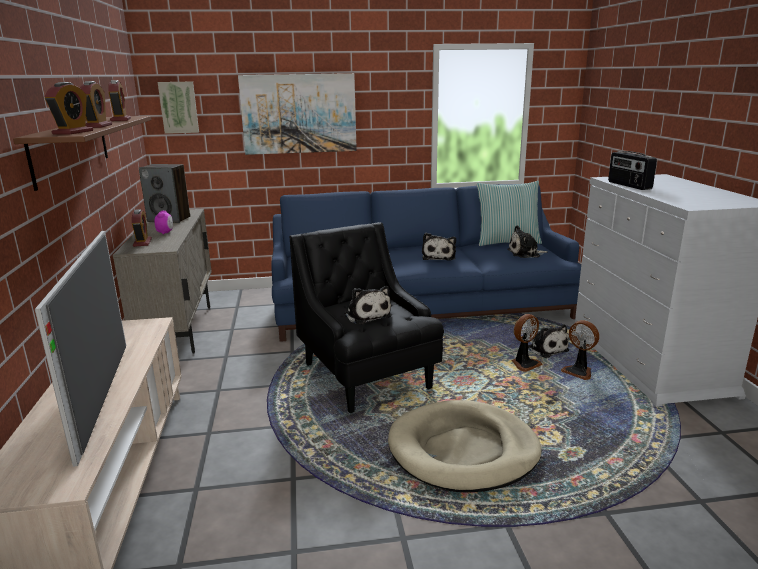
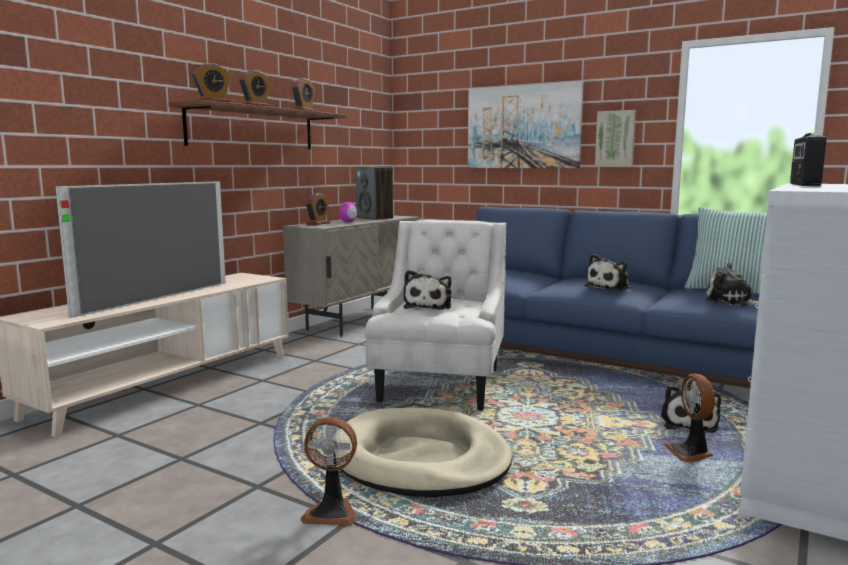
camera: 40 degrees right, 10 degrees down
picture [158,81,199,134] -> picture moved to [595,110,636,167]
black armchair [290,222,444,413] -> white armchair [365,220,506,411]
fan [512,314,543,372] -> fan moved to [300,417,357,526]

